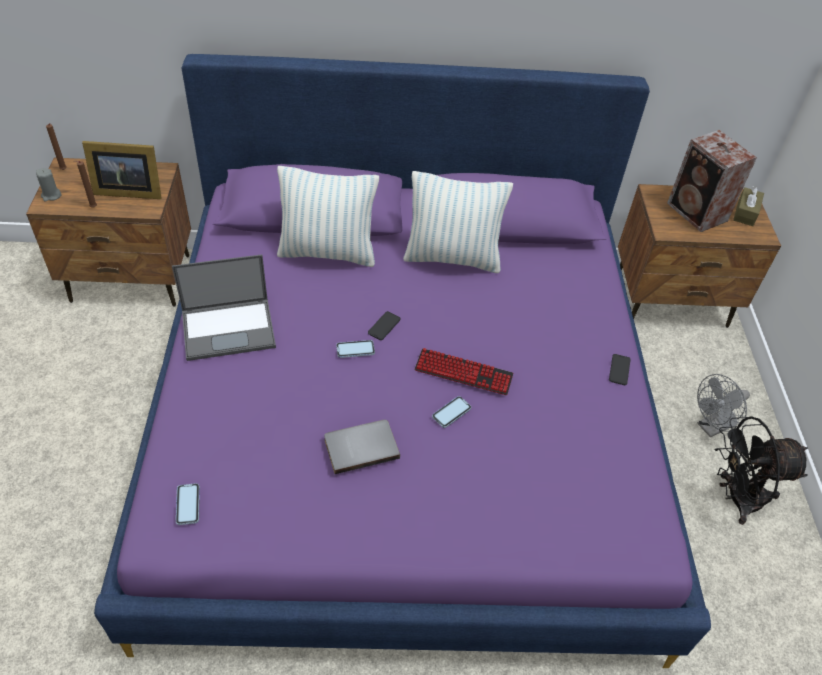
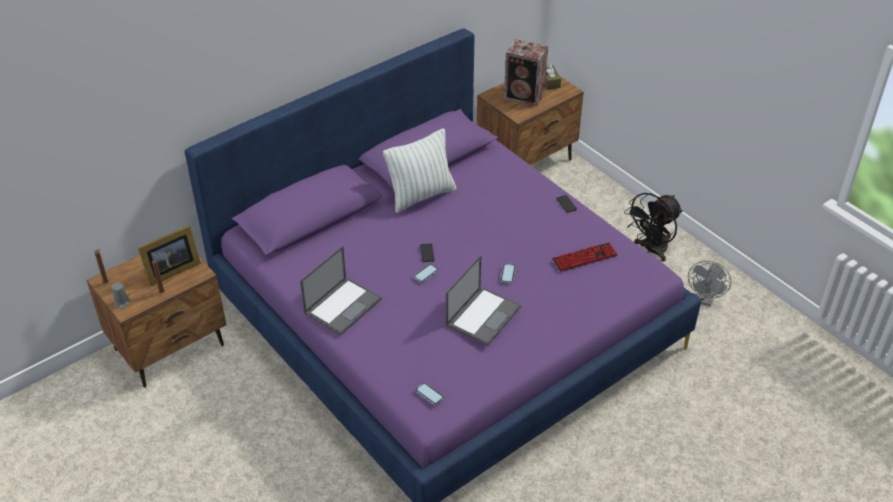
camera: 35 degrees left, 5 degrees down
pillow [277,166,379,267] -> none
grey book [324,420,400,474] -> laptop [446,255,521,346]
keyboard [414,348,513,395] -> keyboard moved to [552,242,617,272]
grey fan [697,374,750,438] -> grey fan moved to [688,261,731,306]

